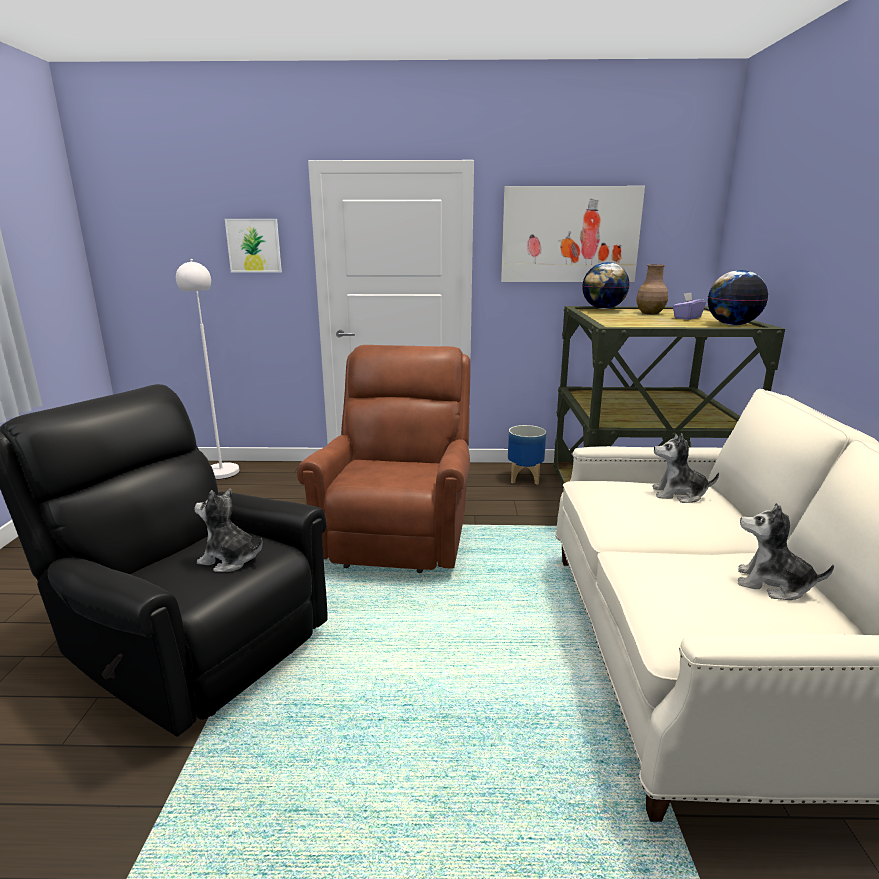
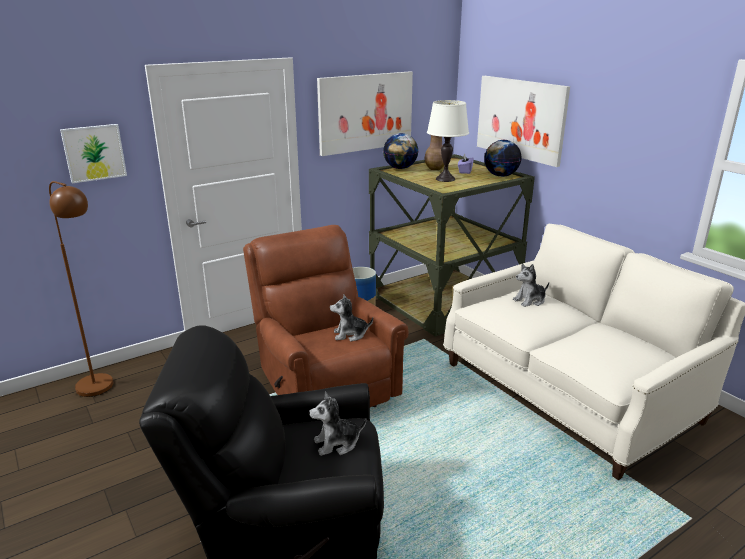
camera: 35 degrees left, 5 degrees up
white floor lamp [176,259,239,480] -> brown floor lamp [49,181,113,397]
plush toy [738,503,834,600] -> plush toy moved to [330,295,373,341]
none -> white table lamp [427,100,469,182]
none -> picture [477,76,570,167]

